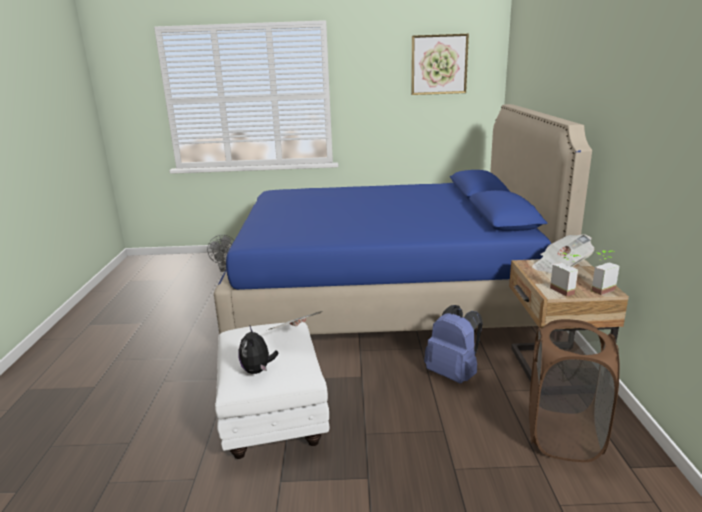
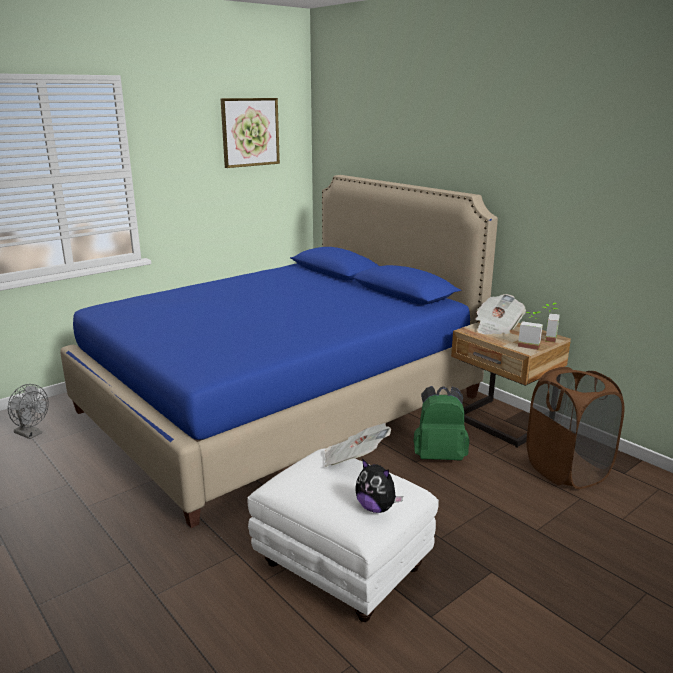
camera: 40 degrees left, 0 degrees up
blue backpack [424,305,483,384] -> green backpack [414,386,470,461]

